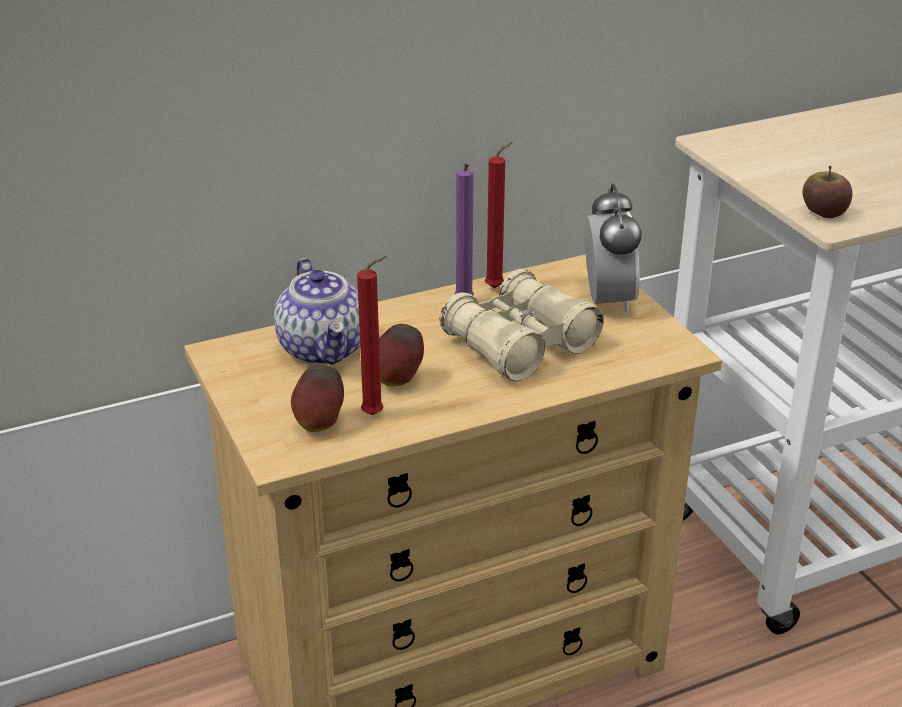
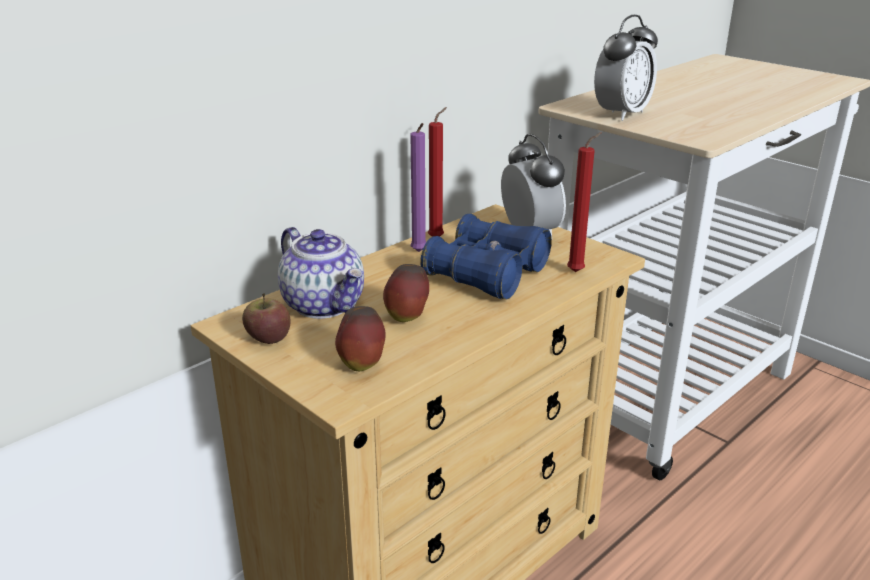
camera: 20 degrees left, 5 degrees down
red candle [357,256,387,415] -> red candle moved to [567,132,602,272]
beige binoculars [439,269,604,381] -> blue binoculars [420,214,552,300]
apple [803,166,852,218] -> apple moved to [242,293,290,344]
none -> alarm clock [594,15,658,121]

